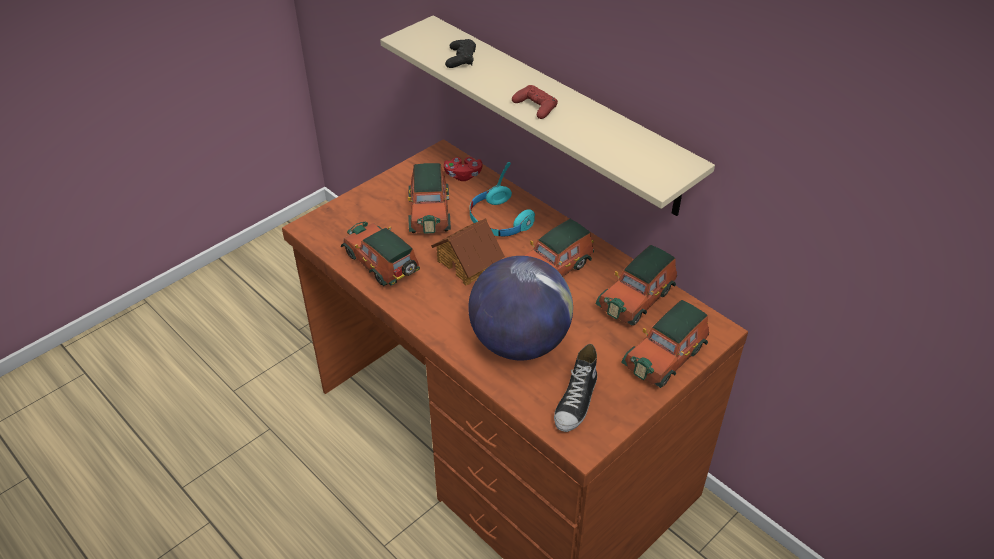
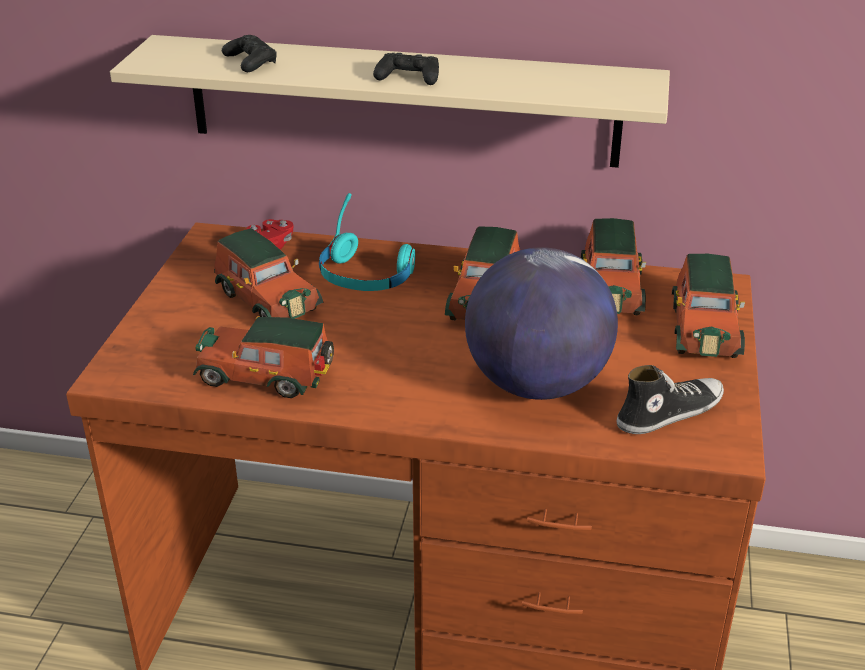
camera: 35 degrees left, 10 degrees down
toy house [431,218,505,285] -> none
red game controller [512,85,558,119] -> black game controller [373,53,439,85]
shoe [554,344,597,432] -> shoe turned 105 degrees counterclockwise [617,365,724,434]

